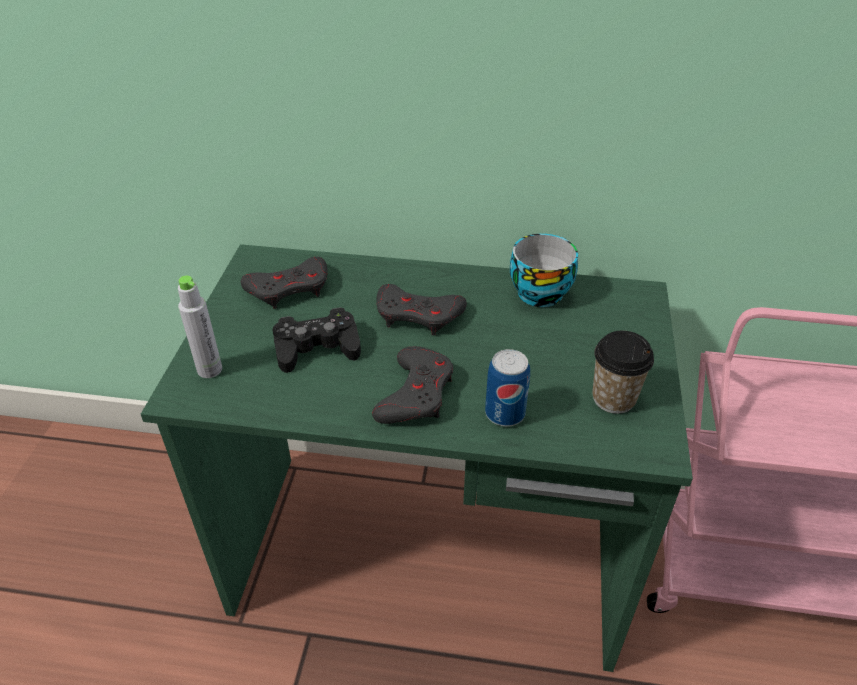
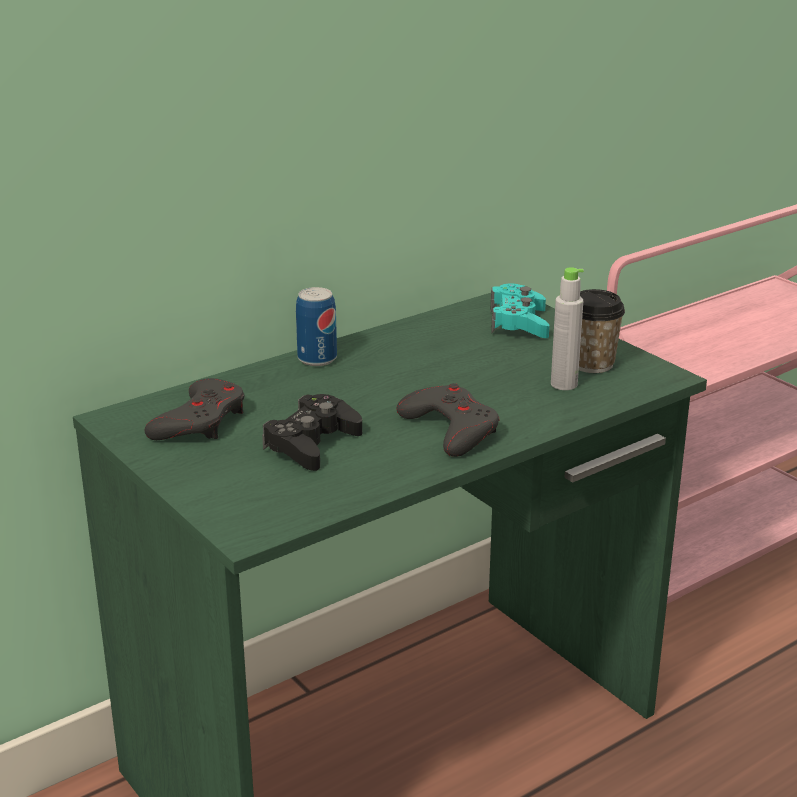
camera: 45 degrees left, 15 degrees down
grey bottle [178,276,222,378] -> grey bottle moved to [551,267,584,390]
grey game controller [376,284,467,335] -> none
can [485,349,530,426] -> can moved to [296,287,337,366]
cup [510,234,578,307] -> none
none -> turquoise game controller [491,284,549,338]

